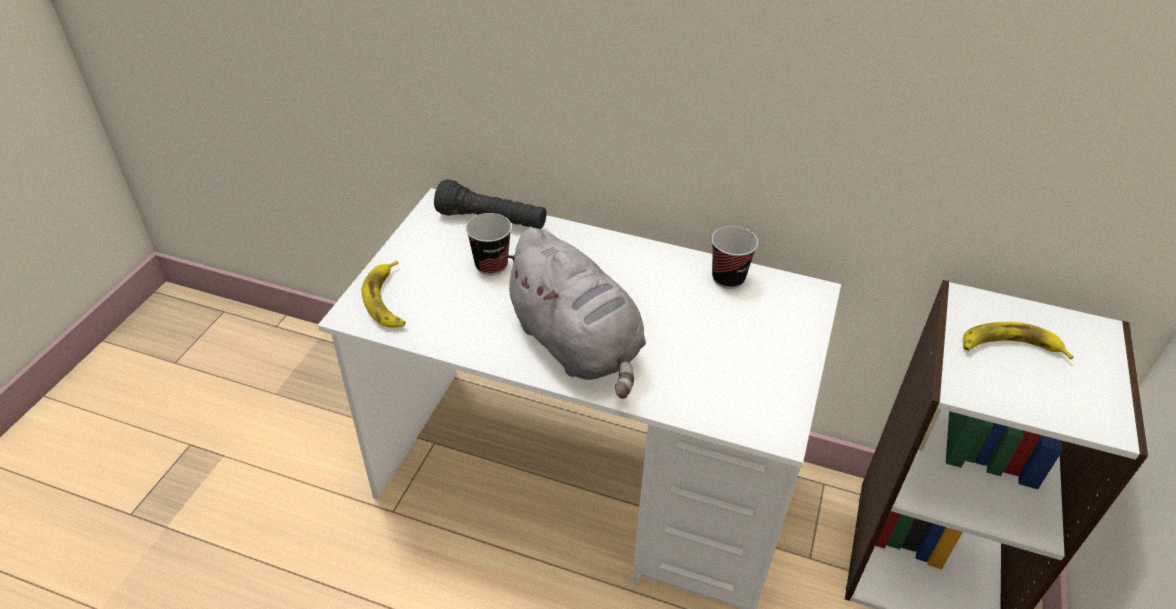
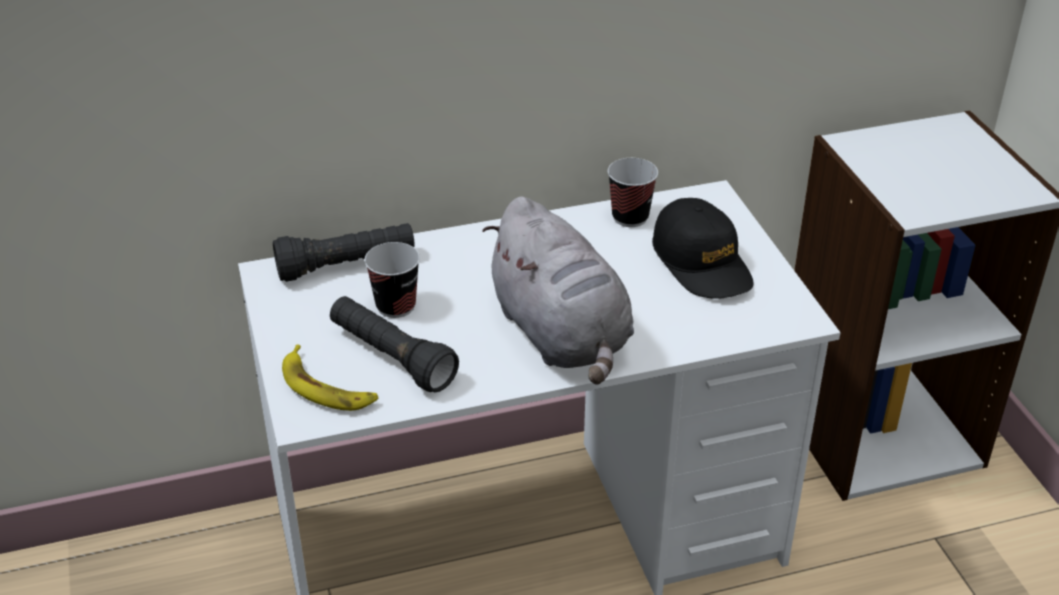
camera: 35 degrees left, 5 degrees down
grey plush toy [499,228,646,399] -> grey plush toy turned 45 degrees clockwise [482,196,634,385]
banana [963,322,1074,359] -> none
none -> black flashlight [330,296,459,392]
none -> black cap [652,198,753,299]

